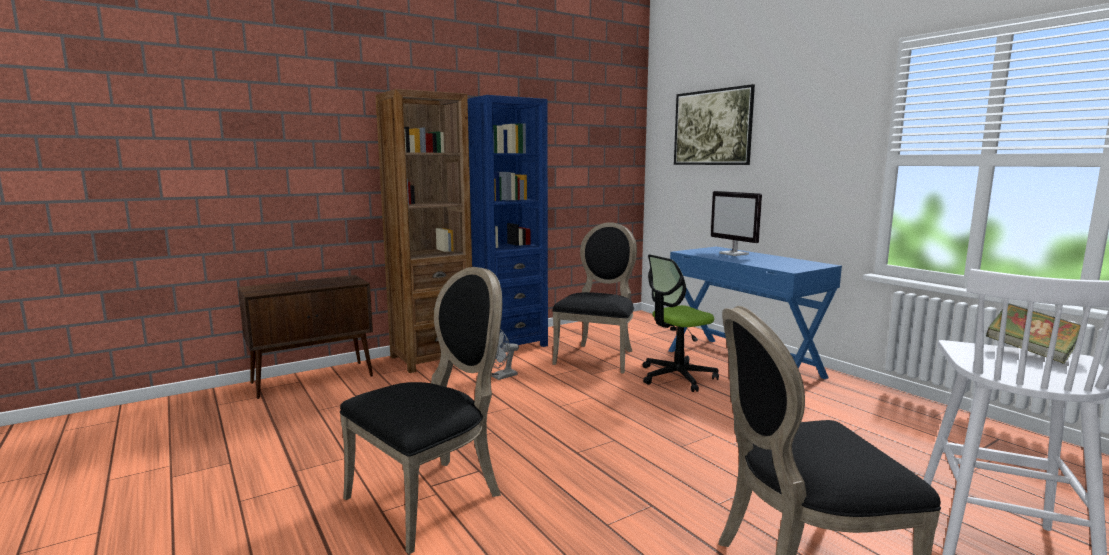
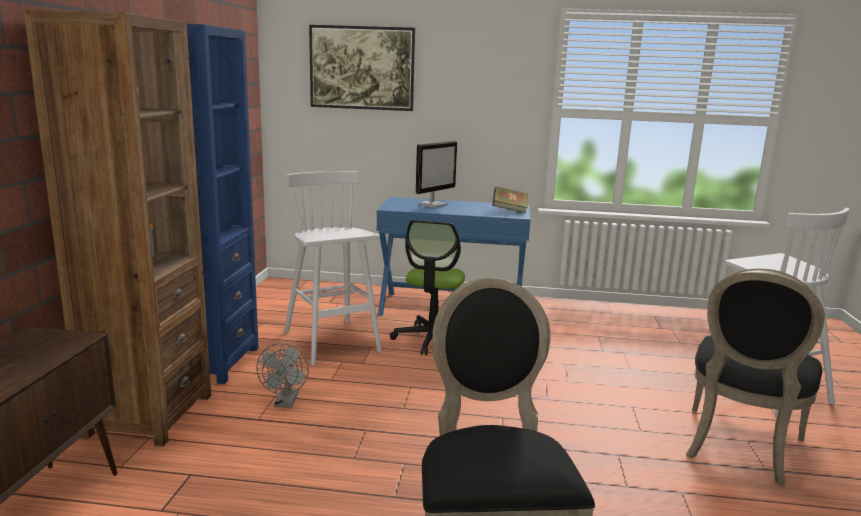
camera: 50 degrees left, 5 degrees up
black chair [552,222,637,374] -> white stool [284,171,382,365]
monitor [711,191,762,256] -> monitor turned 60 degrees counterclockwise [416,141,457,207]
book [986,303,1081,364] -> book moved to [493,186,528,213]

